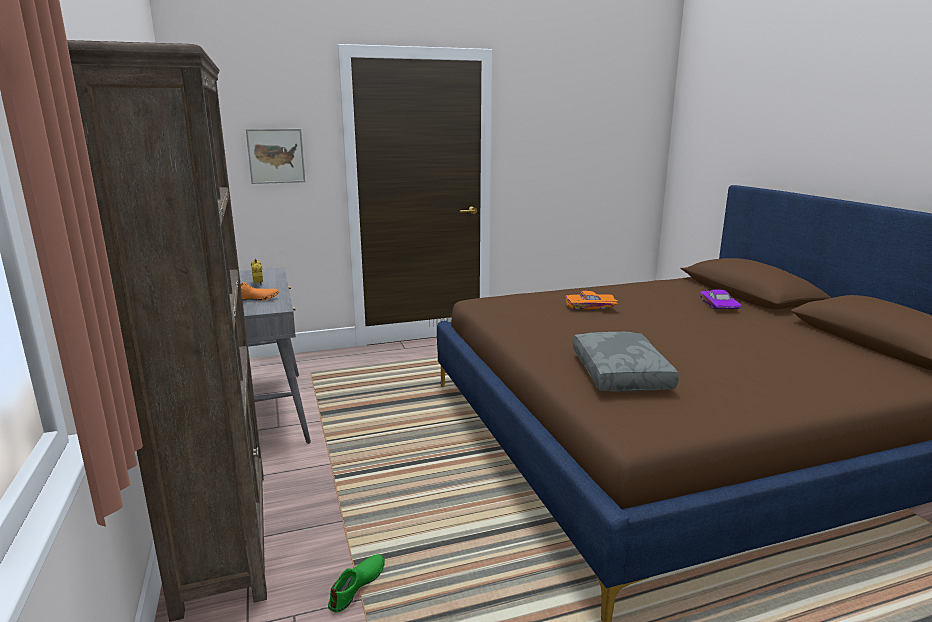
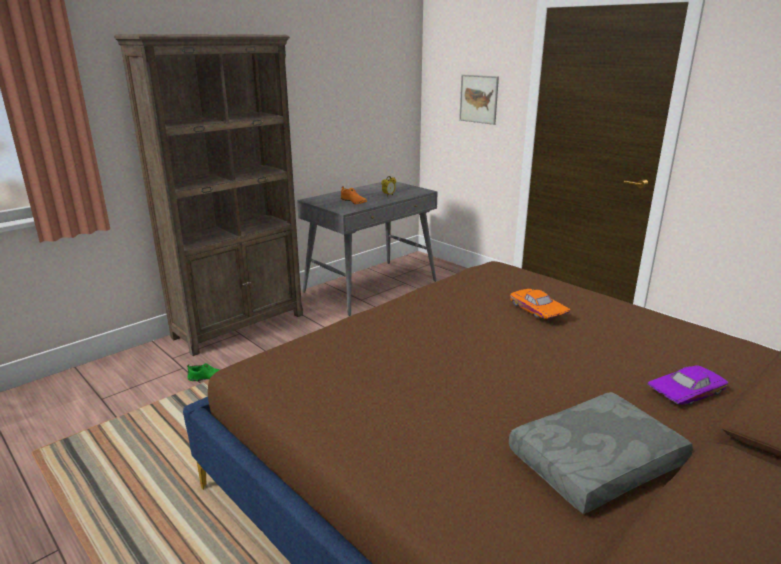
camera: 65 degrees right, 5 degrees up
grey pillow [573,332,679,392] -> grey pillow moved to [509,392,693,514]

